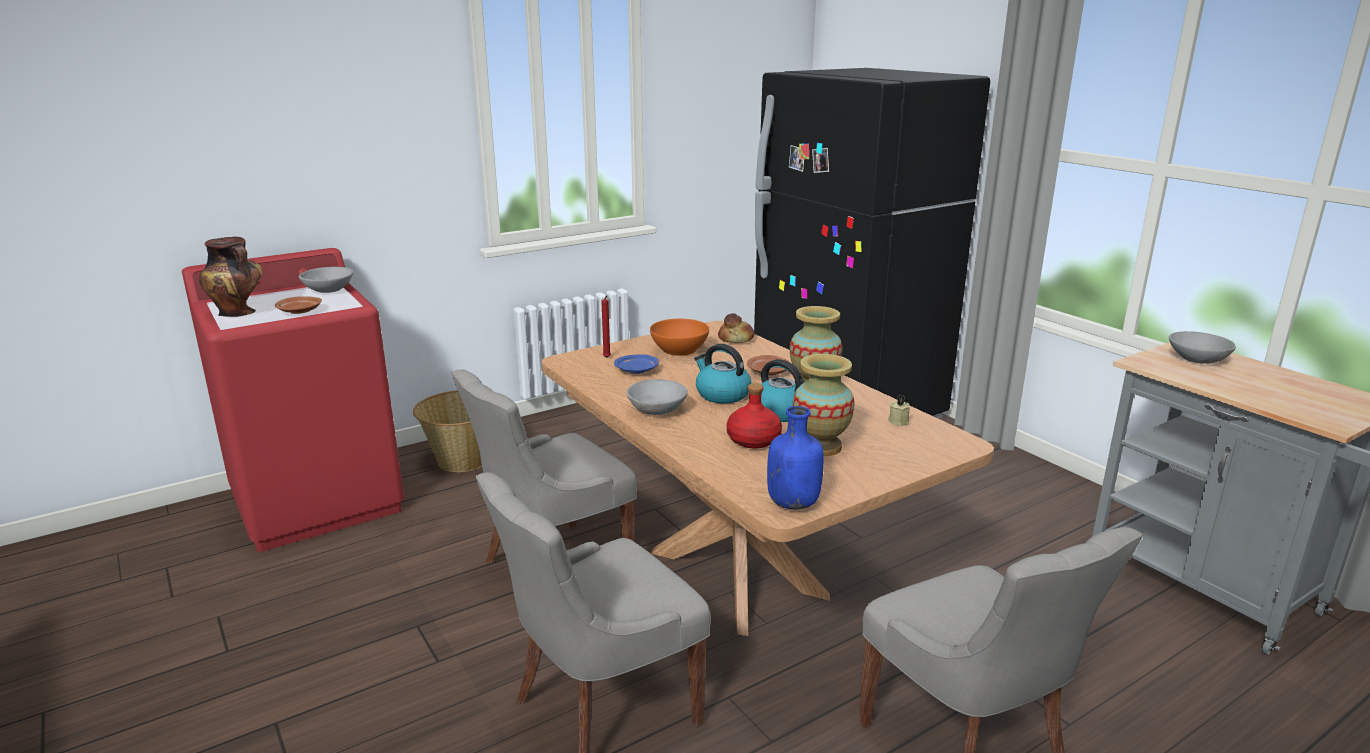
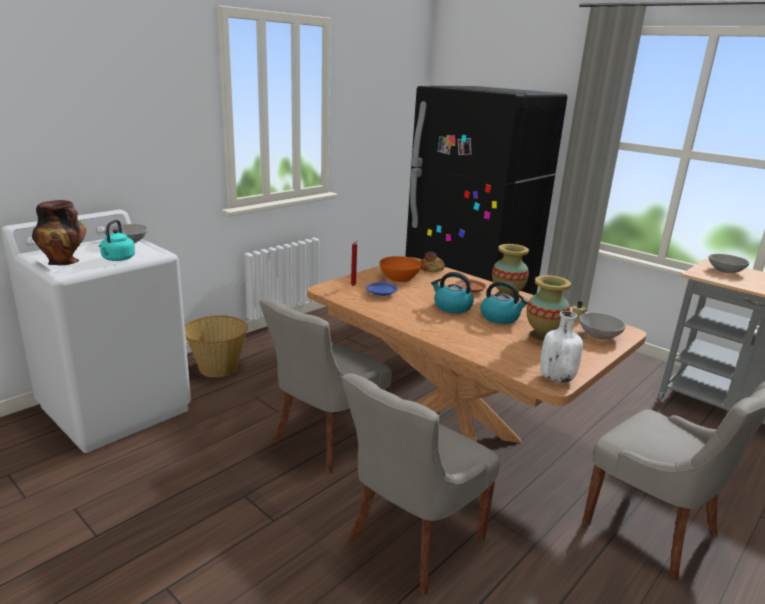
camera: 15 degrees left, 0 degrees up
red washing machine [182,248,404,552] -> white washing machine [1,210,191,453]
brown plate [275,296,322,314] -> turquoise kettle [99,220,135,261]
grey bowl [626,379,688,415] -> grey bowl moved to [579,313,626,339]
red bottle [727,383,782,449] -> none
blue bottle [767,406,824,509] -> white bottle [540,311,583,383]

